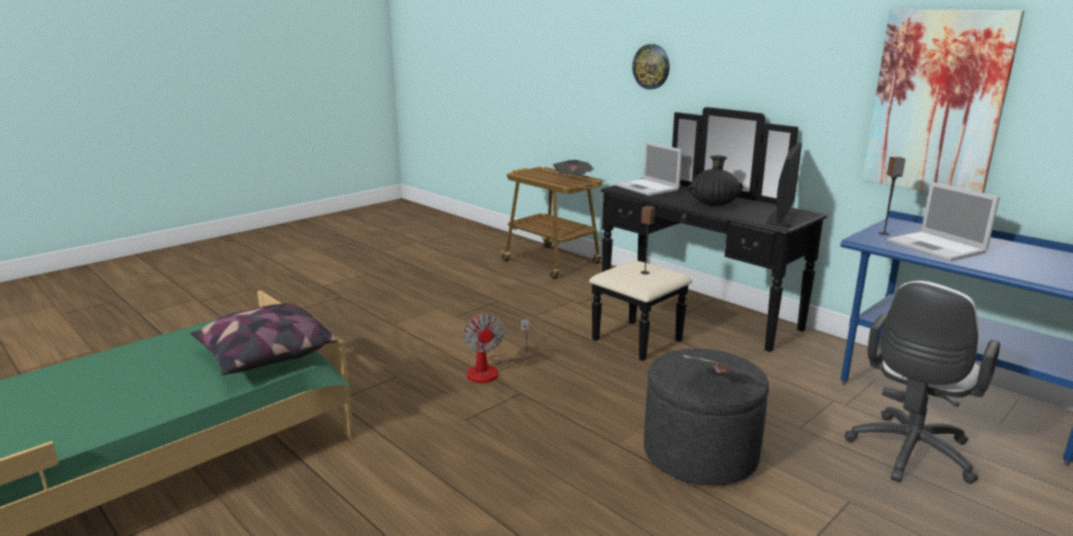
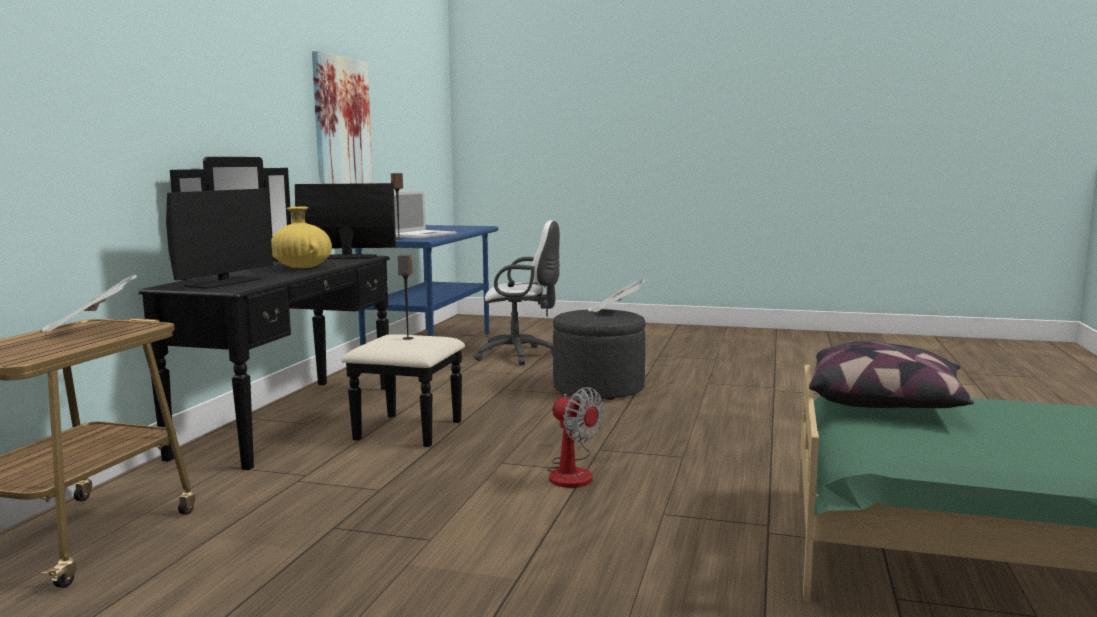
camera: 120 degrees left, 10 degrees down
fan [463,314,529,383] -> fan turned 90 degrees clockwise [547,387,604,488]
laptop [615,142,682,196] -> monitor [166,188,273,289]
wall clock [632,44,669,90] -> none
black vase [687,155,743,206] -> yellow vase [271,207,332,268]

